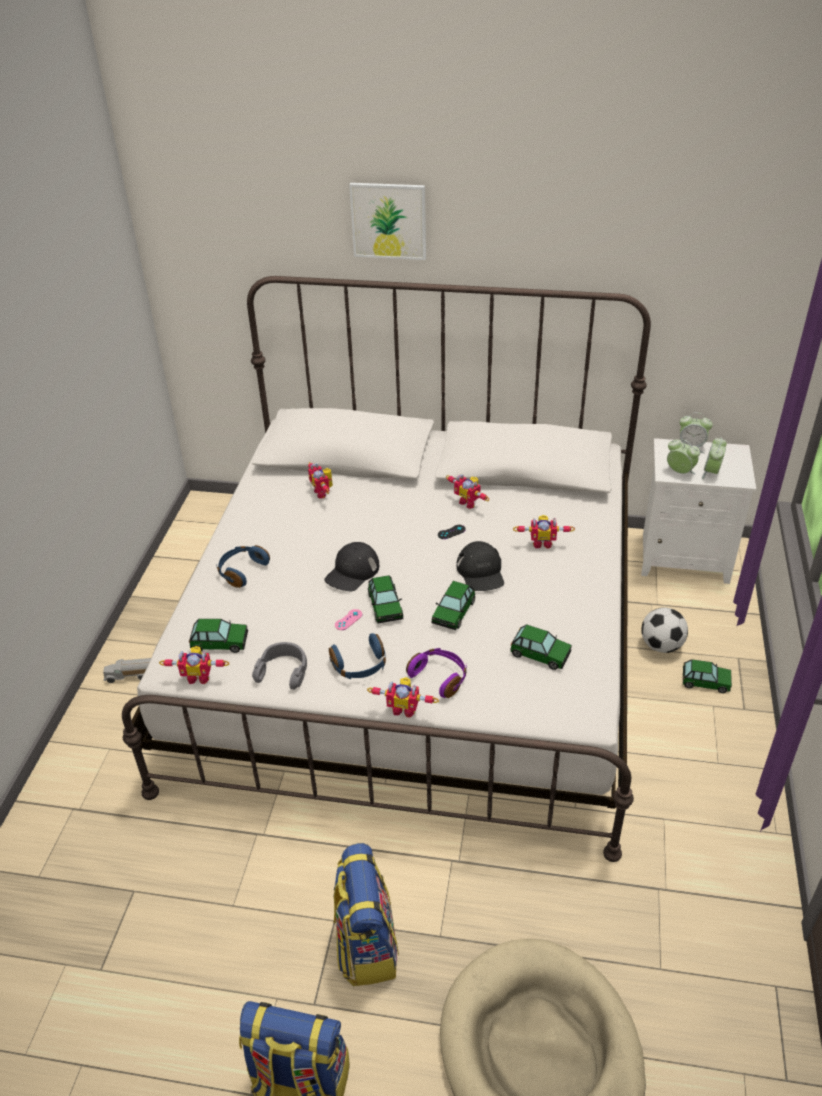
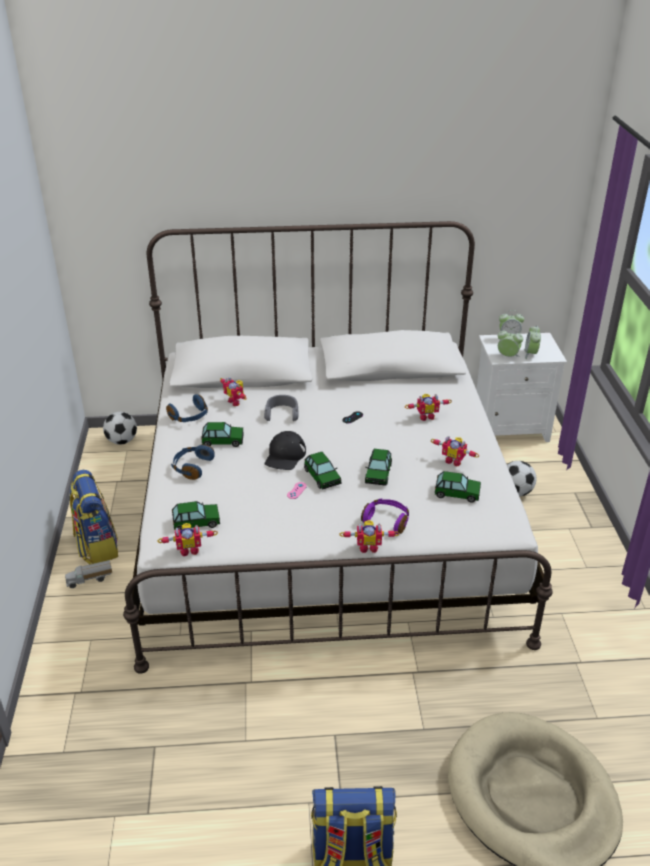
camera: 15 degrees left, 5 degrees down
grey headphones [252,642,307,690] -> grey headphones moved to [264,395,299,421]
blue headphones [329,633,386,679] -> blue headphones moved to [166,394,208,422]
backpack [333,843,399,986] -> backpack moved to [69,470,118,564]
picture [349,183,426,260] -> none
toy robot [446,474,489,509] -> toy robot moved to [431,436,479,466]
black cap [457,541,504,591] -> none
toy car [683,659,732,693] -> toy car moved to [201,422,244,447]
none -> football [103,412,137,445]

